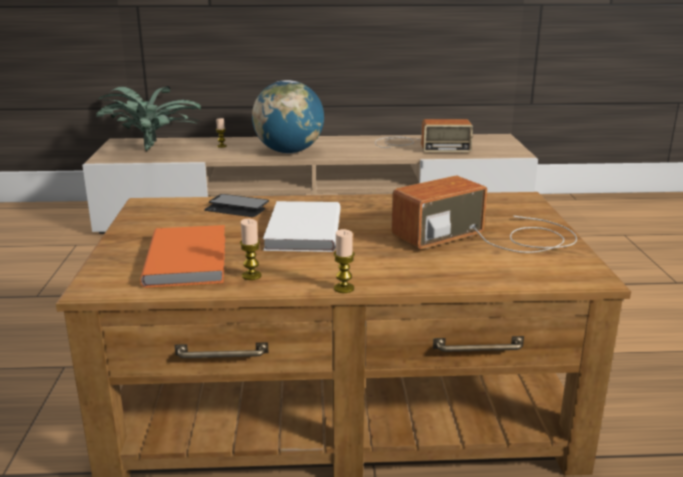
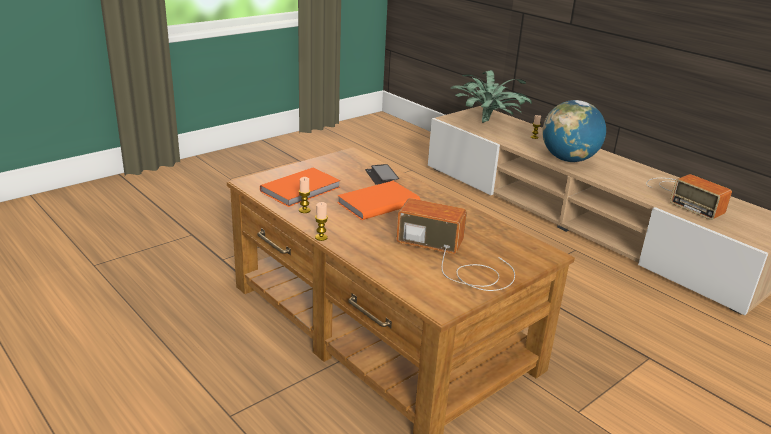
camera: 50 degrees right, 5 degrees up
white book [263,201,341,252] -> orange book [337,181,420,220]

